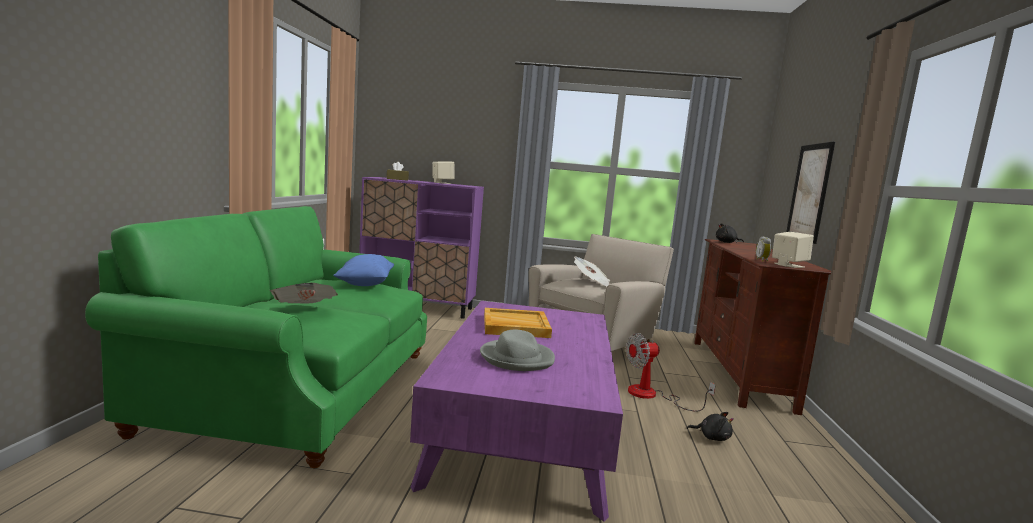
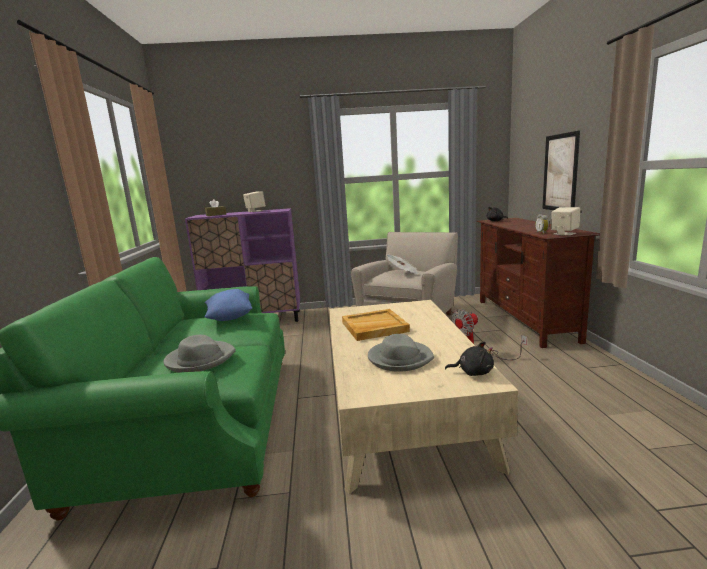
camera: 10 degrees left, 5 degrees up
newspaper [270,283,338,304] -> grey hat [163,335,236,373]
purple coffee table [410,301,623,522] -> beige coffee table [329,300,518,495]
black plush toy [687,412,734,441] -> black plush toy moved to [445,342,494,376]

